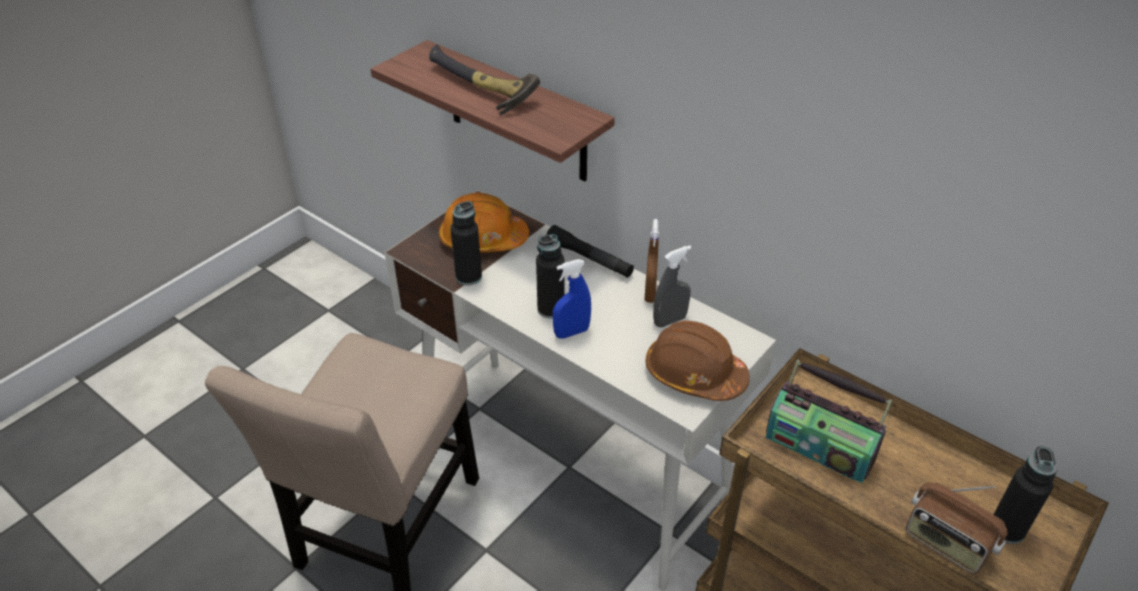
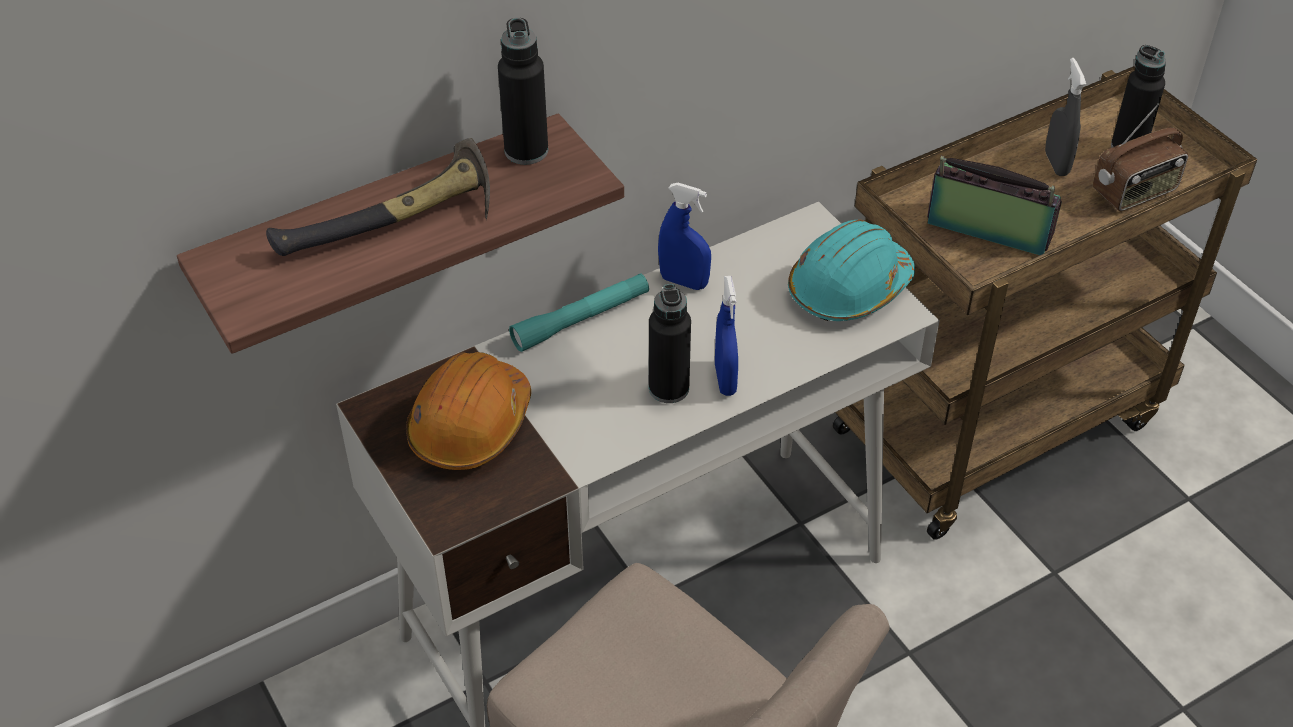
camera: 70 degrees left, 5 degrees up
black bottle [450,201,482,286] -> black bottle moved to [498,18,548,165]
black flashlight [547,225,634,278] -> turquoise flashlight [509,273,649,352]
brown spray bottle [644,219,659,303] -> blue spray bottle [658,183,711,290]
brown hard hat [646,321,750,401] -> turquoise hard hat [788,220,915,321]
grey spray bottle [653,245,692,327] -> grey spray bottle moved to [1045,58,1086,176]
radio [766,360,892,483] -> radio turned 120 degrees counterclockwise [927,156,1062,255]

